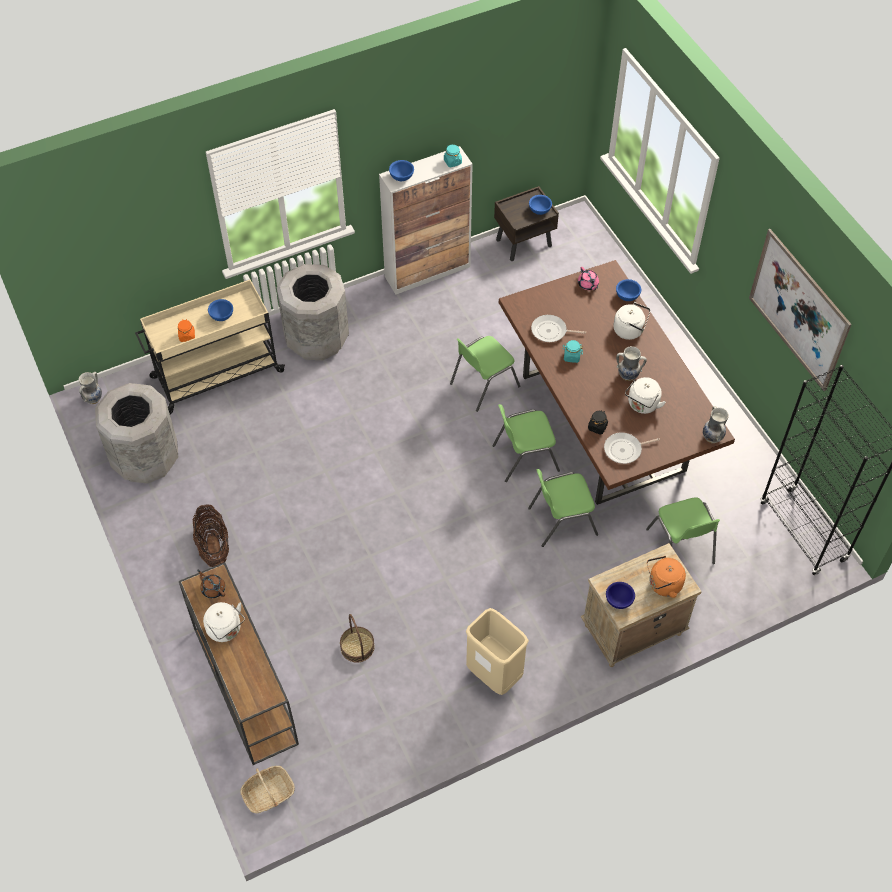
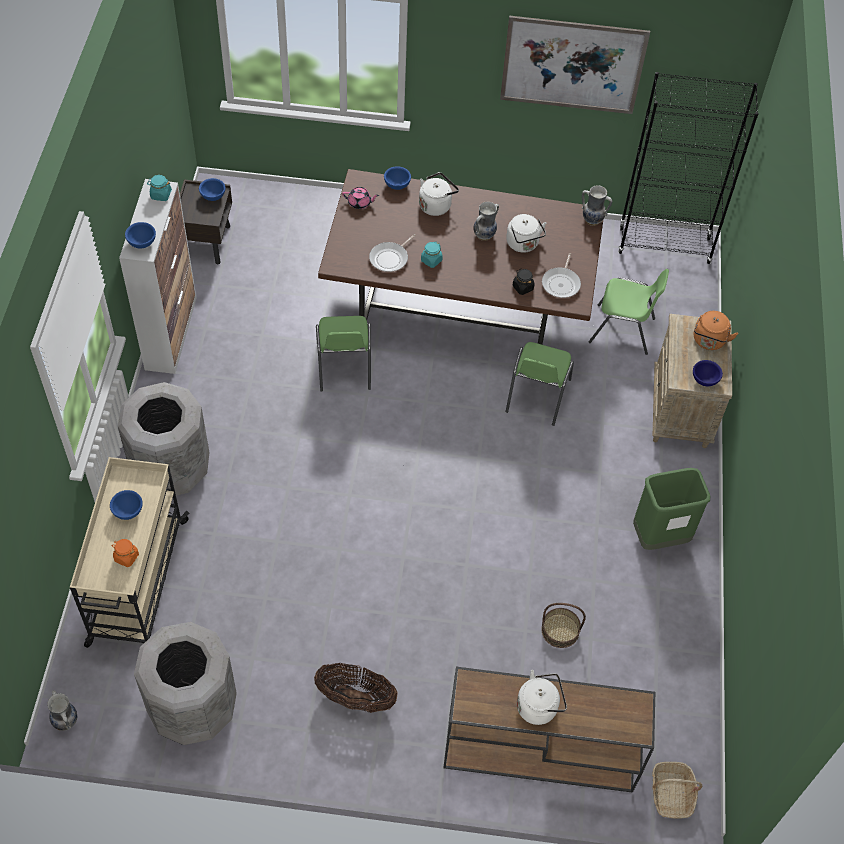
camera: 60 degrees left, 0 degrees up
brown teapot [197,570,225,598] -> none
beige trash can [466,608,529,695] -> green trash can [633,468,710,550]
green chair [492,404,560,482] -> none

